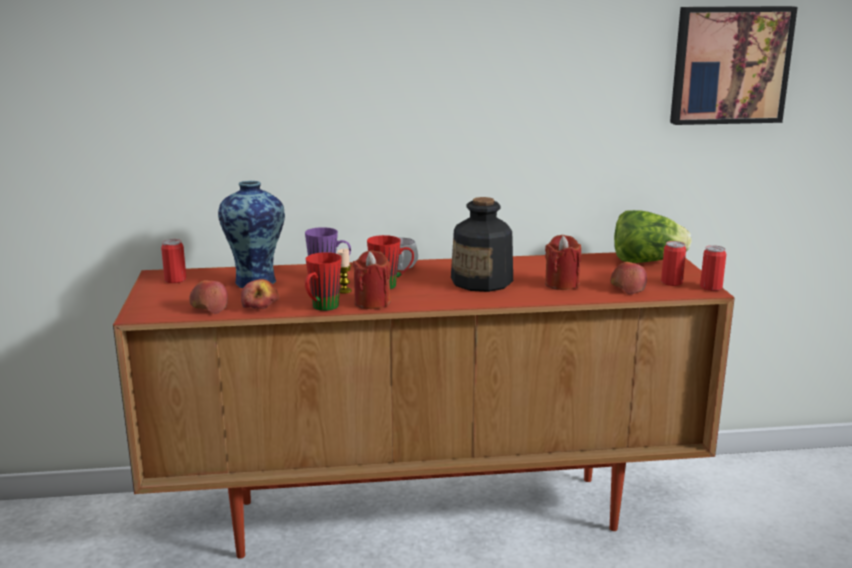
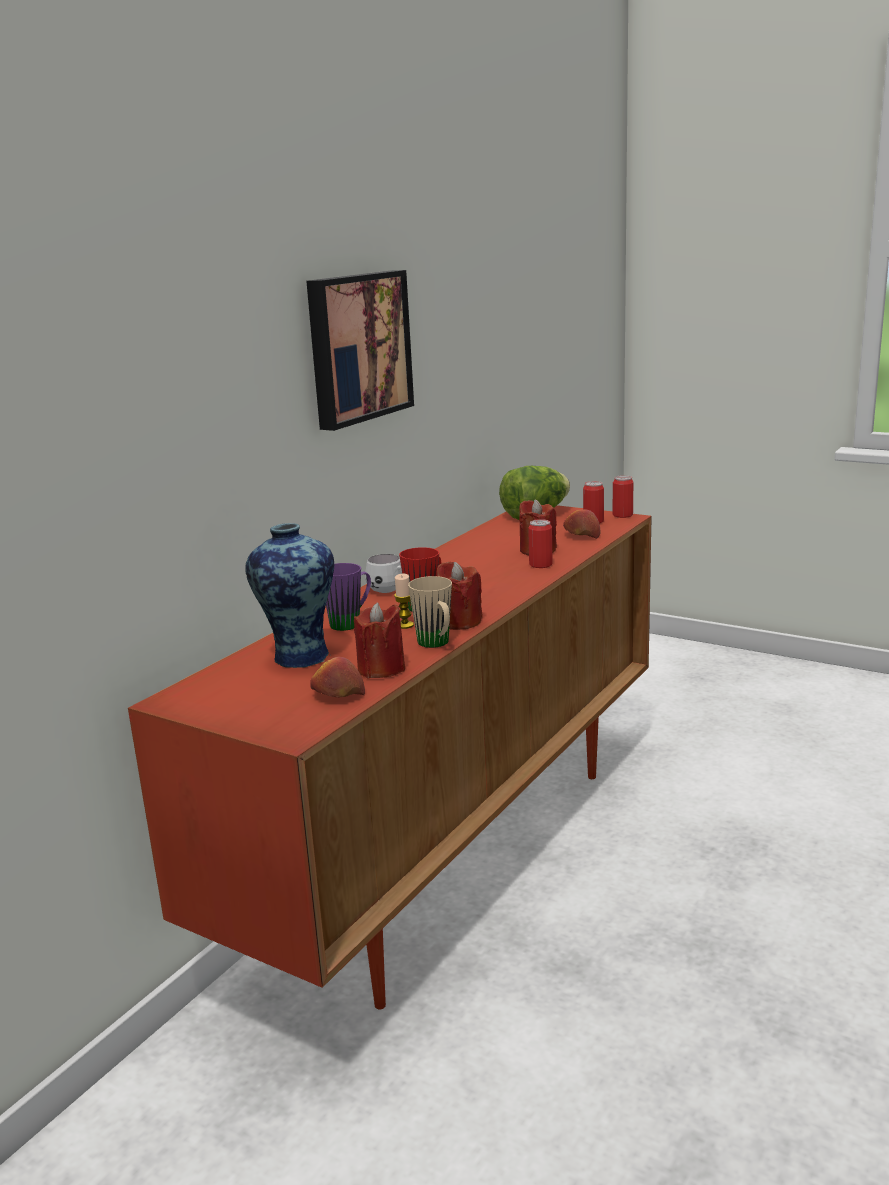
camera: 50 degrees left, 0 degrees up
can [161,239,186,283] -> can moved to [528,519,553,568]
apple [241,279,279,309] -> red candle [354,602,405,678]
red mug [305,252,342,311] -> beige mug [408,576,452,648]
bottle [451,197,513,292] -> none
picture [670,6,798,125] -> picture moved to [306,270,414,431]

